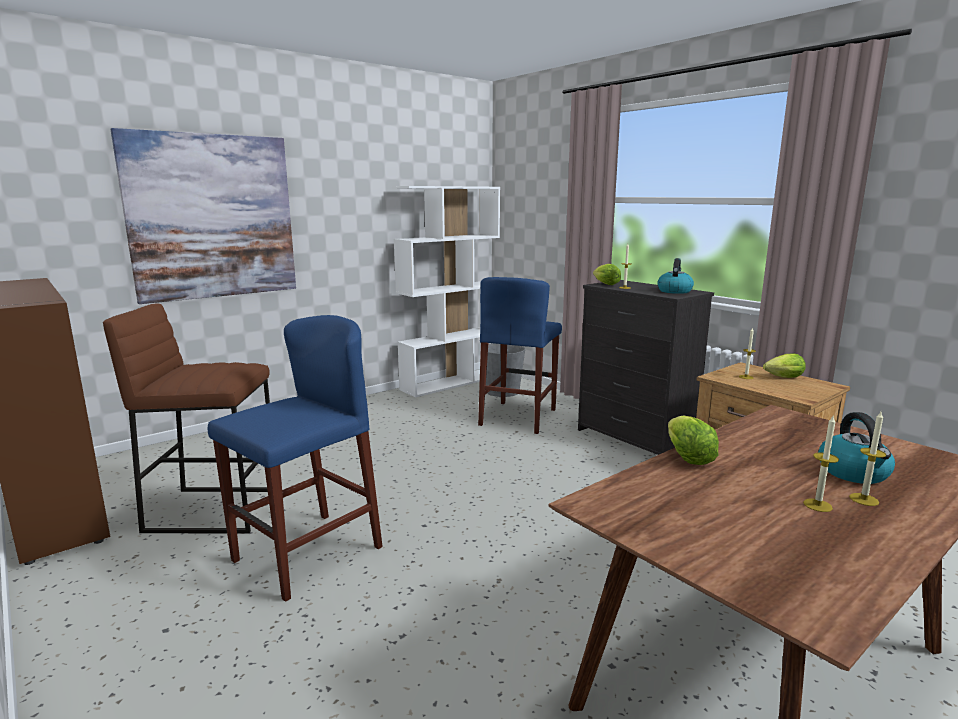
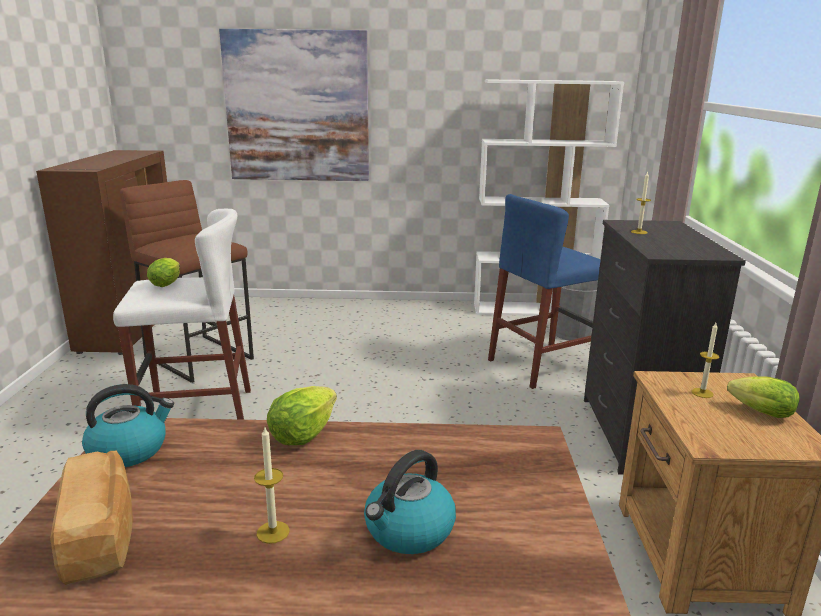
camera: 40 degrees right, 5 degrees up
blue stool [208,315,383,602] -> white stool [113,209,251,420]
lettuce [593,264,621,285] -> lettuce moved to [147,258,180,287]
kettle [658,258,694,294] -> kettle moved to [82,384,174,467]
candle [849,412,886,506] -> none
none -> bread [50,451,133,585]

